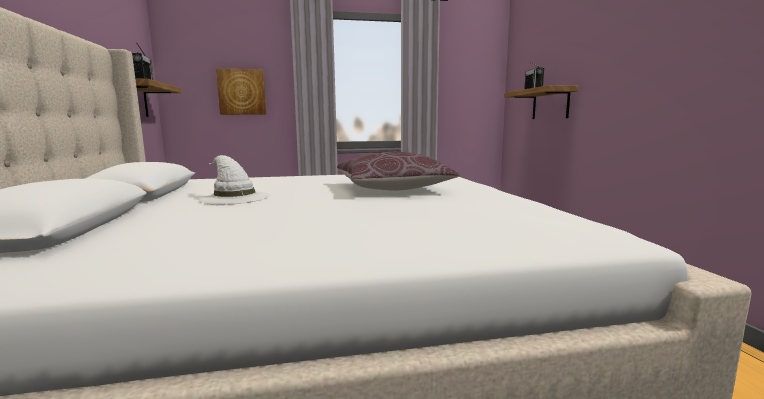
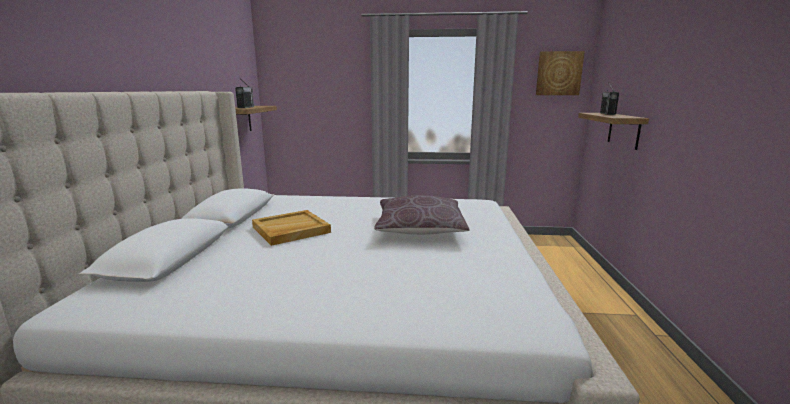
camera: 15 degrees right, 5 degrees up
white hat [198,155,270,204] -> beige tray [252,210,331,246]
picture [216,69,266,115] -> picture moved to [536,51,585,95]

